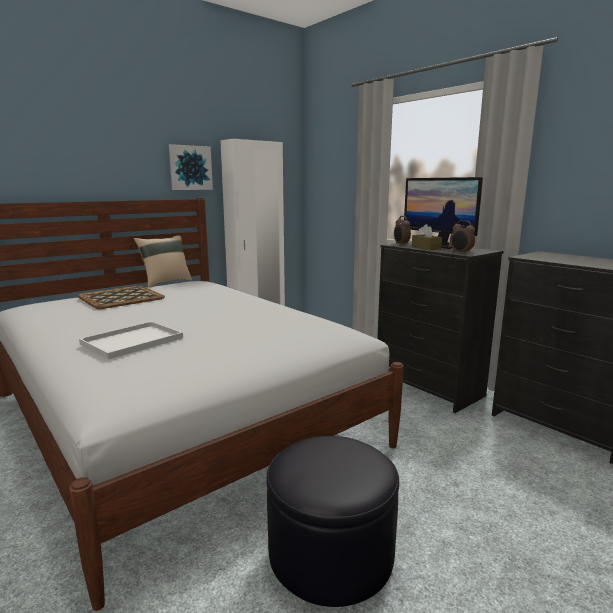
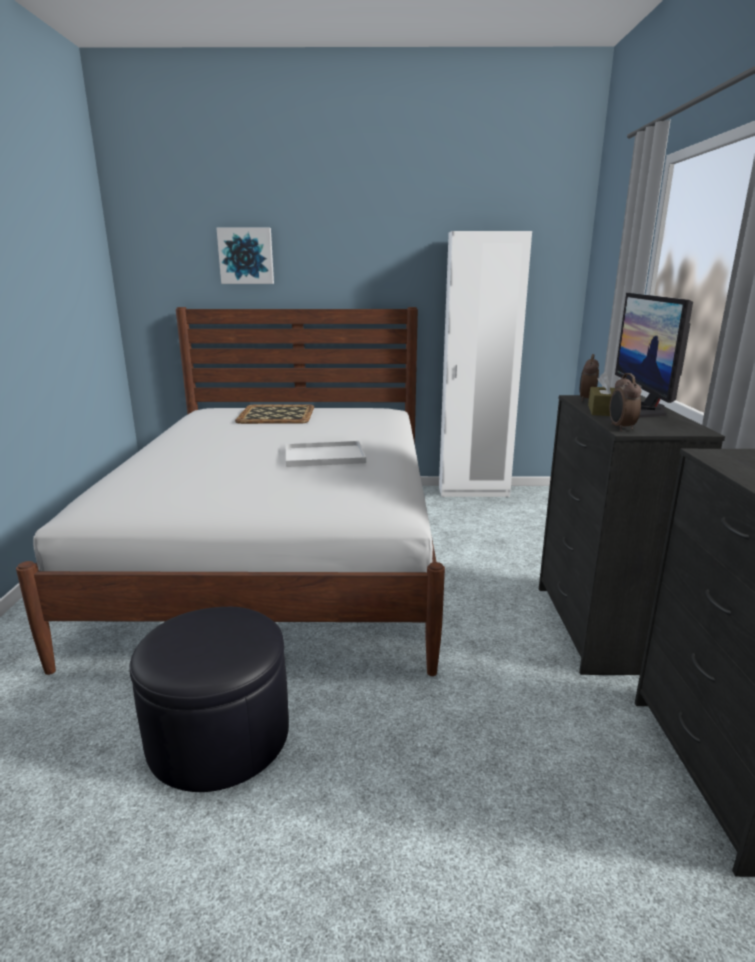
camera: 40 degrees right, 5 degrees up
white tray [79,321,183,360] -> white tray moved to [286,441,366,467]
beige pillow [134,235,192,288] -> none
picture [169,144,213,190] -> picture moved to [216,228,274,284]

